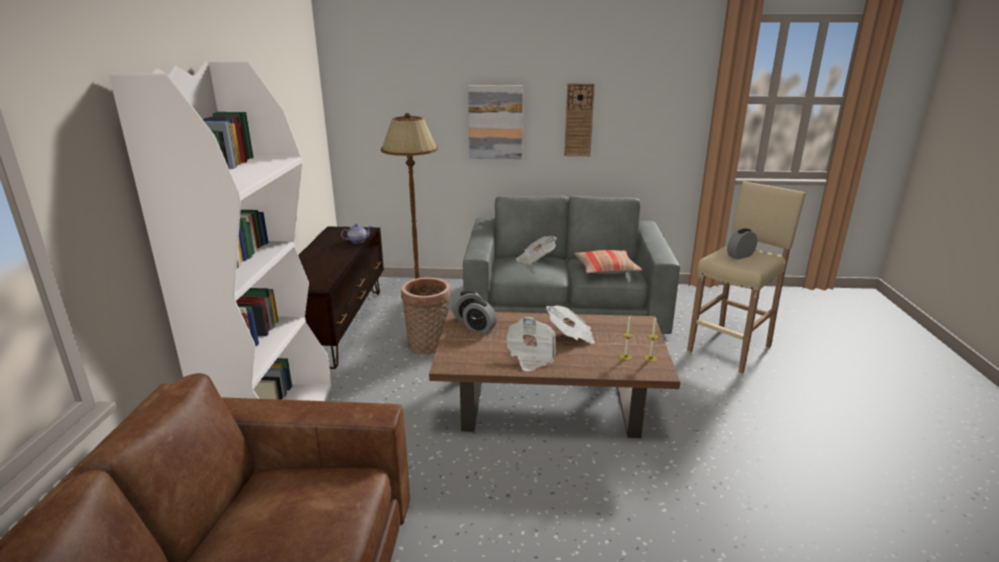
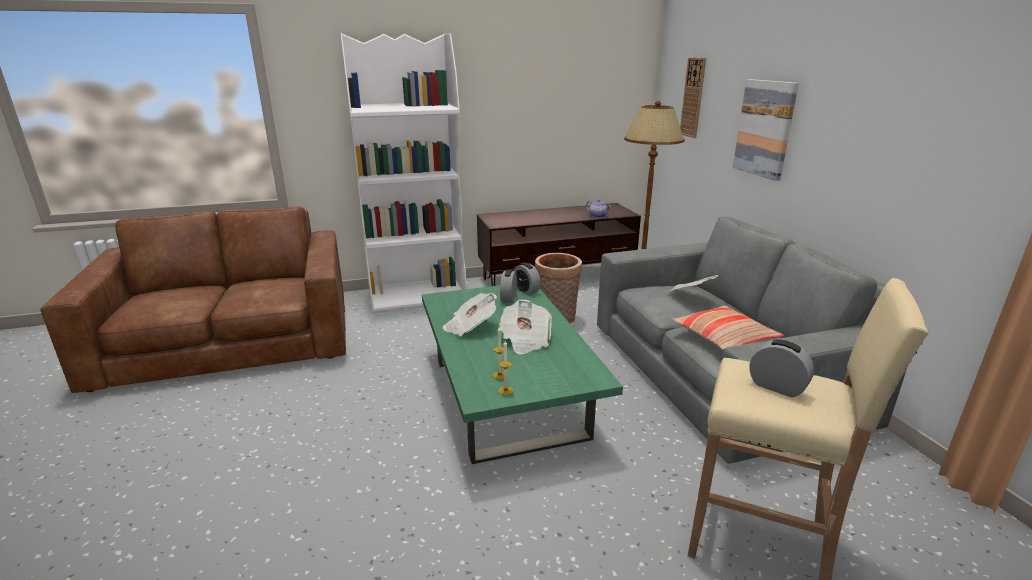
camera: 70 degrees right, 0 degrees up
brown coffee table [429,311,680,438] -> green coffee table [422,285,623,464]
wall clock [564,83,595,156] -> wall clock moved to [680,58,706,138]

